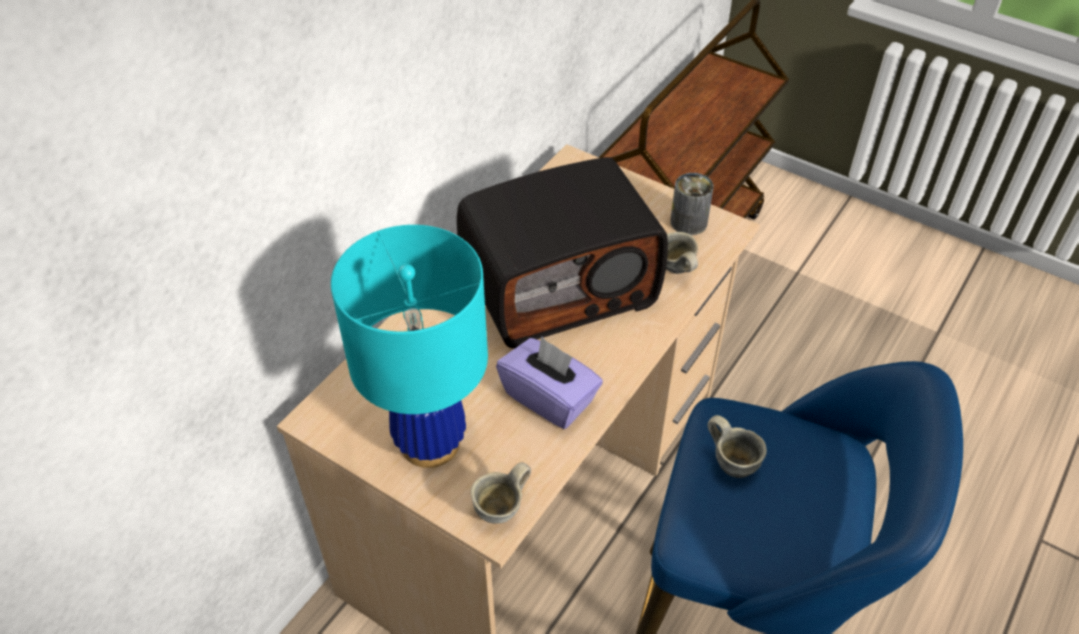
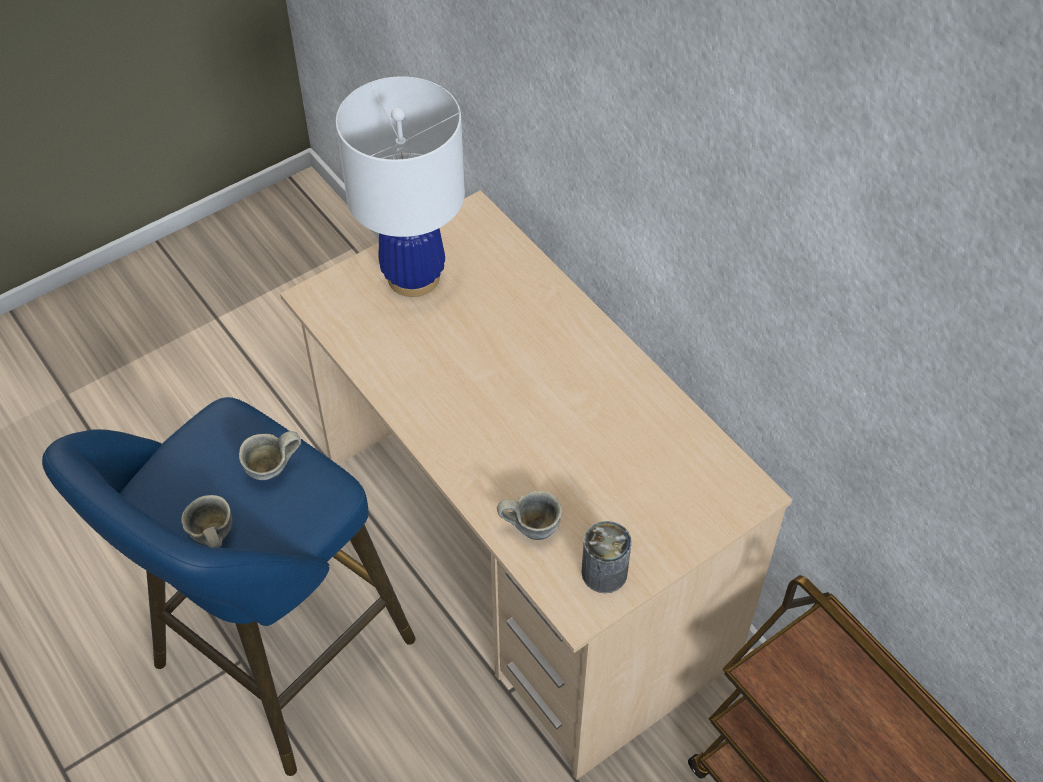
camera: 110 degrees right, 5 degrees up
turquoise table lamp [331,225,488,468] -> white table lamp [336,76,465,297]
radio [457,157,668,349] -> none
grey mug [471,462,531,524] -> grey mug moved to [181,495,233,548]
purple tissue box [496,336,603,429] -> none

